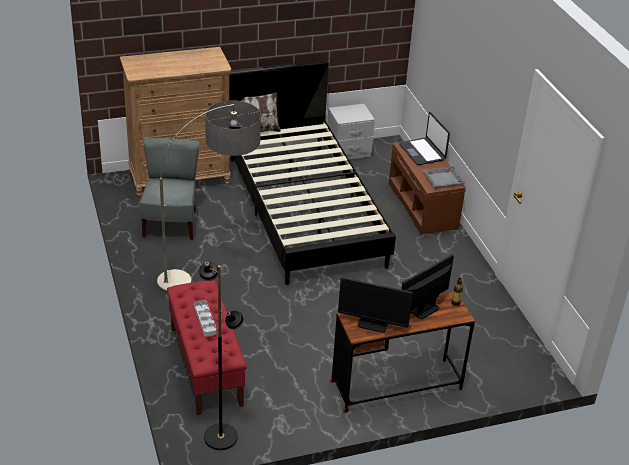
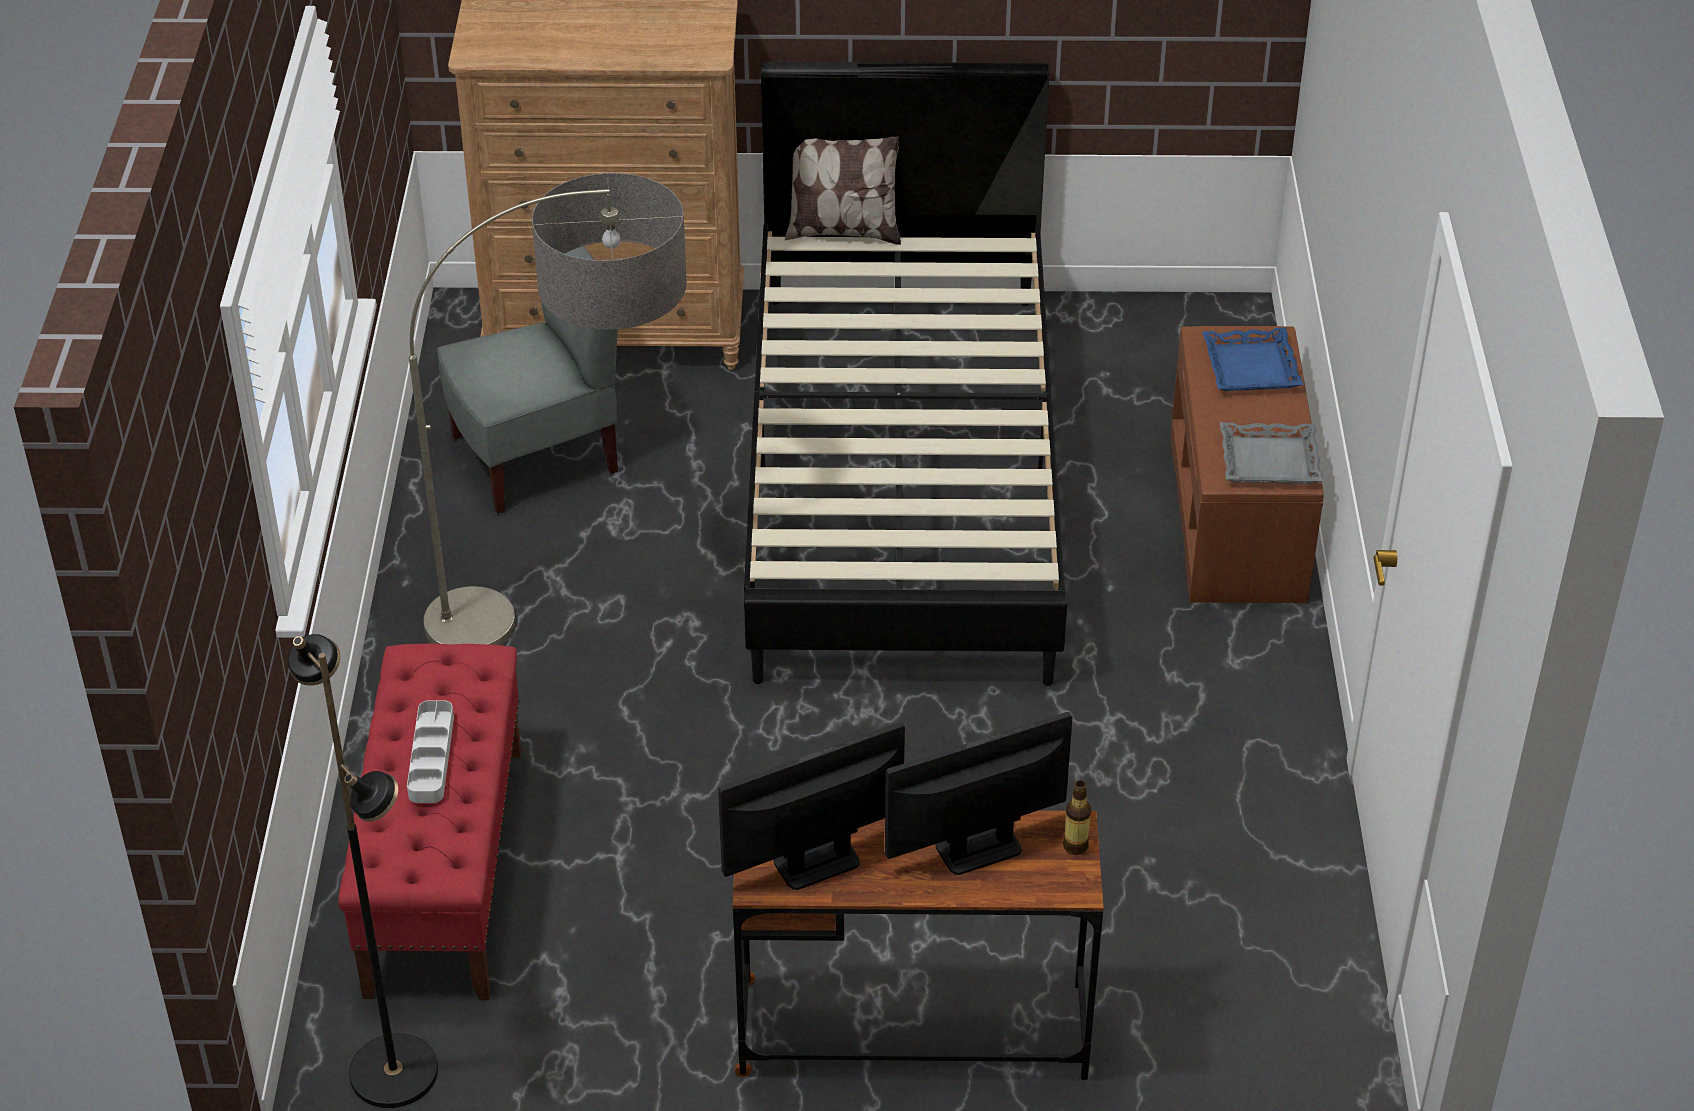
camera: 20 degrees right, 5 degrees up
grey chair [139,138,200,240] -> grey chair turned 45 degrees clockwise [437,246,618,514]
grey nightstand [327,104,375,159] -> none
monitor [338,277,413,333] -> monitor turned 120 degrees clockwise [718,722,905,890]
laptop [399,112,450,165] -> blue tray [1202,328,1304,391]

